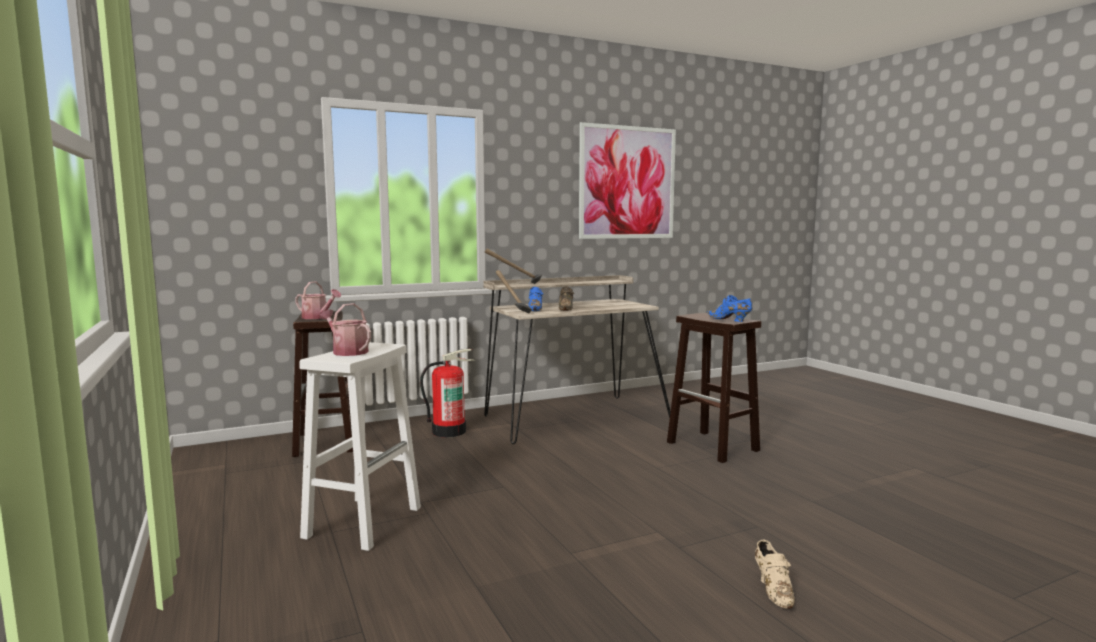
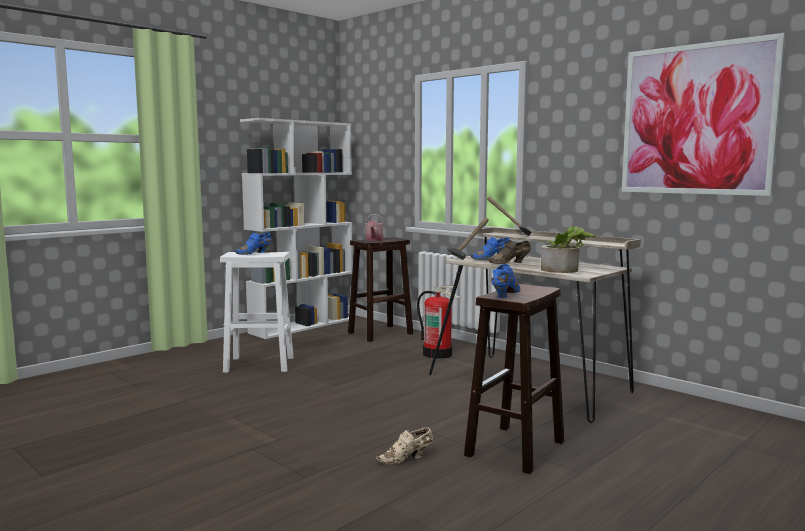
camera: 70 degrees right, 0 degrees up
watering can [320,303,371,356] -> blue shoe [234,232,272,255]
beige shoe [755,540,795,609] -> beige shoe moved to [375,427,433,464]
none -> white bookcase [240,118,353,339]
none -> potted plant [541,226,596,273]

